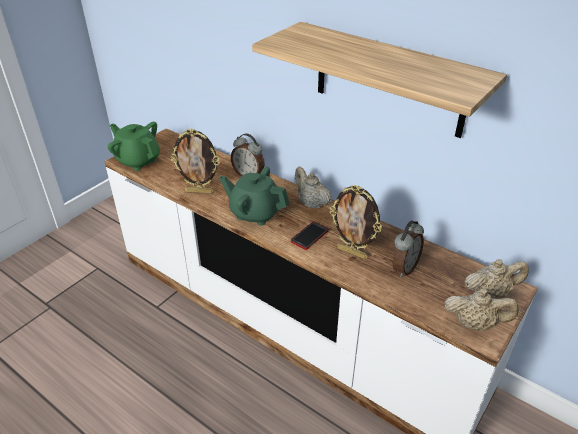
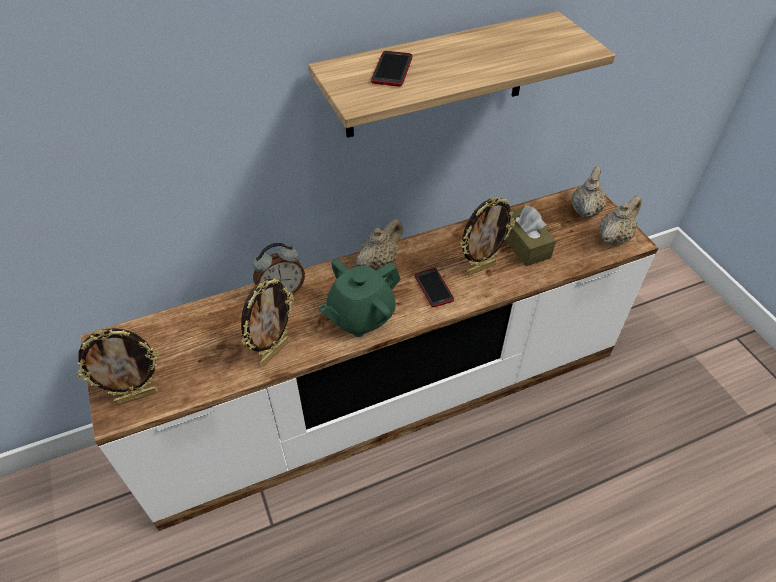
camera: 60 degrees left, 10 degrees up
green teapot [107,122,160,171] -> picture frame [76,328,159,405]
beige teapot [295,167,332,208] -> beige teapot turned 135 degrees clockwise [356,219,403,271]
alarm clock [393,221,424,278] -> brown tissue box [505,205,556,266]
none -> phone [371,51,412,86]

